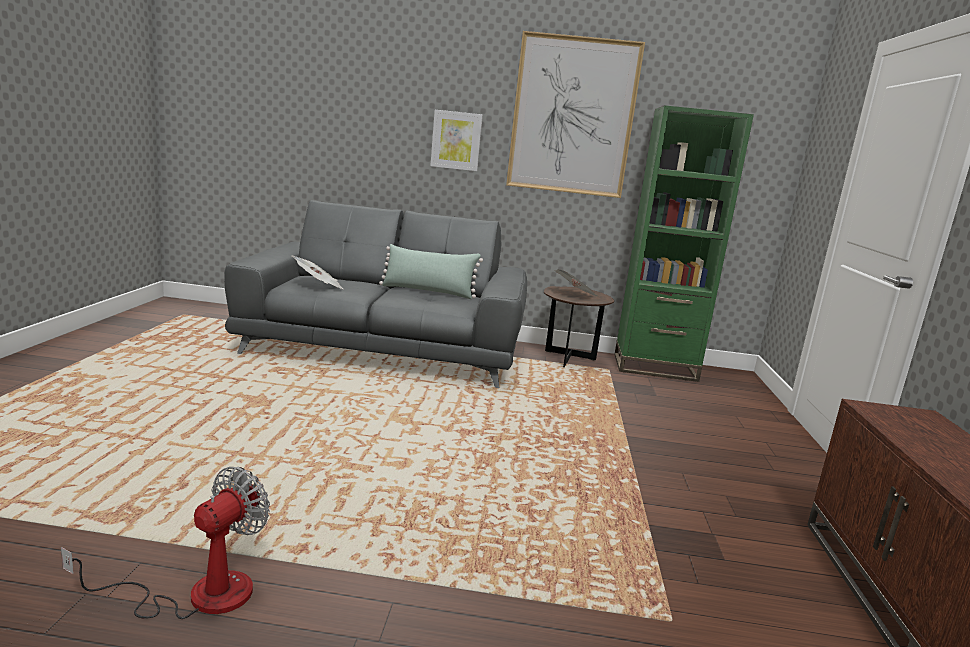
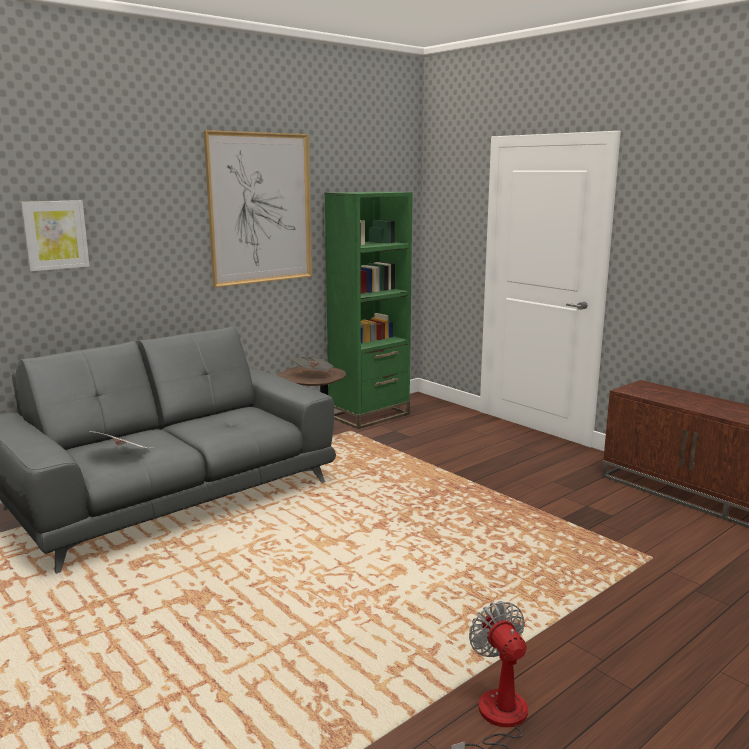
camera: 45 degrees left, 0 degrees up
green pillow [379,244,483,299] -> none
picture [430,110,483,171] -> picture moved to [20,200,90,271]

